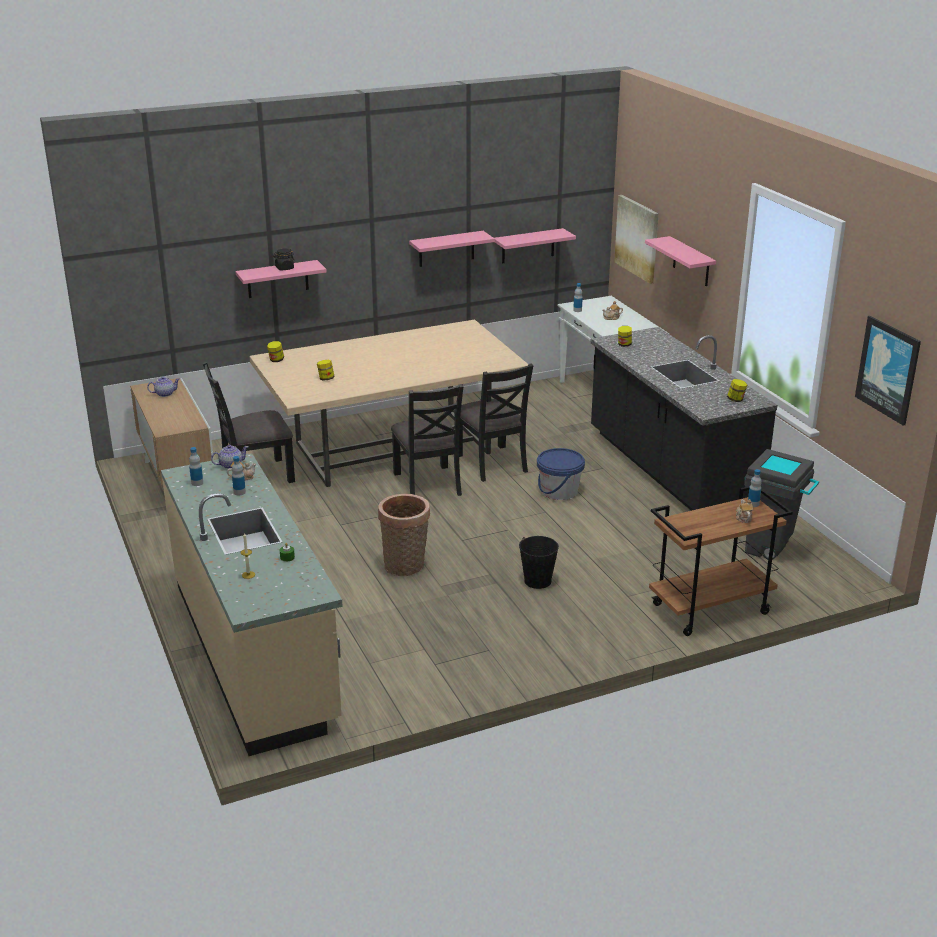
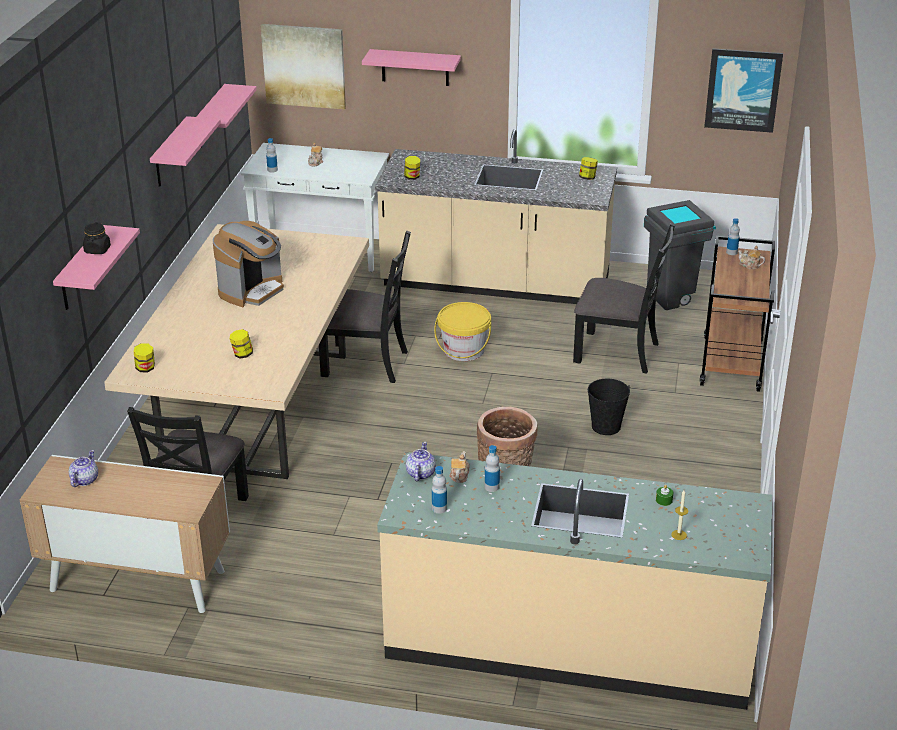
camera: 55 degrees left, 5 degrees up
black chair [391,384,463,496] -> black chair moved to [573,223,675,374]
blue bucket [537,448,585,500] -> yellow bucket [434,302,491,361]
black counter [590,327,778,511] -> beige counter [375,129,617,304]
none -> coffee machine [213,221,284,307]

